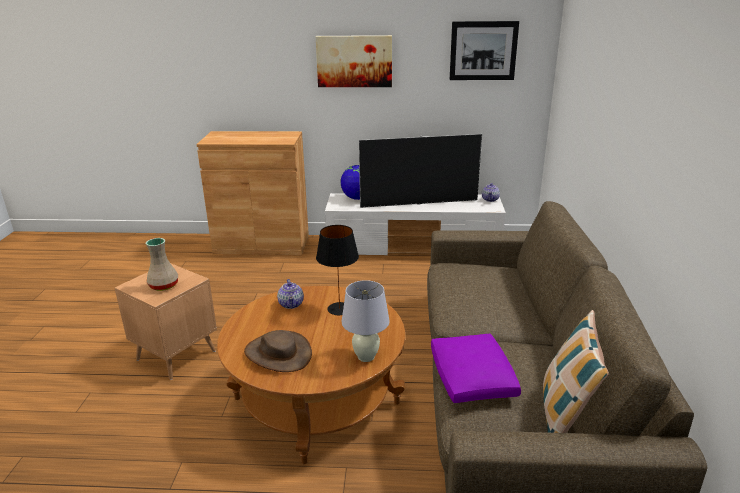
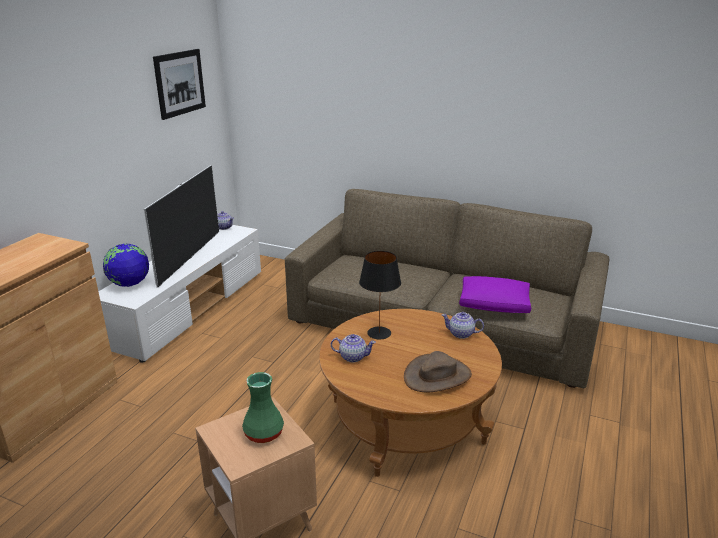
camera: 70 degrees left, 0 degrees up
beige vase [146,238,178,291] -> green vase [242,372,284,443]
picture [316,35,392,87] -> none
white table lamp [342,280,390,362] -> teapot [442,312,484,339]
pillow [543,310,609,433] -> none

